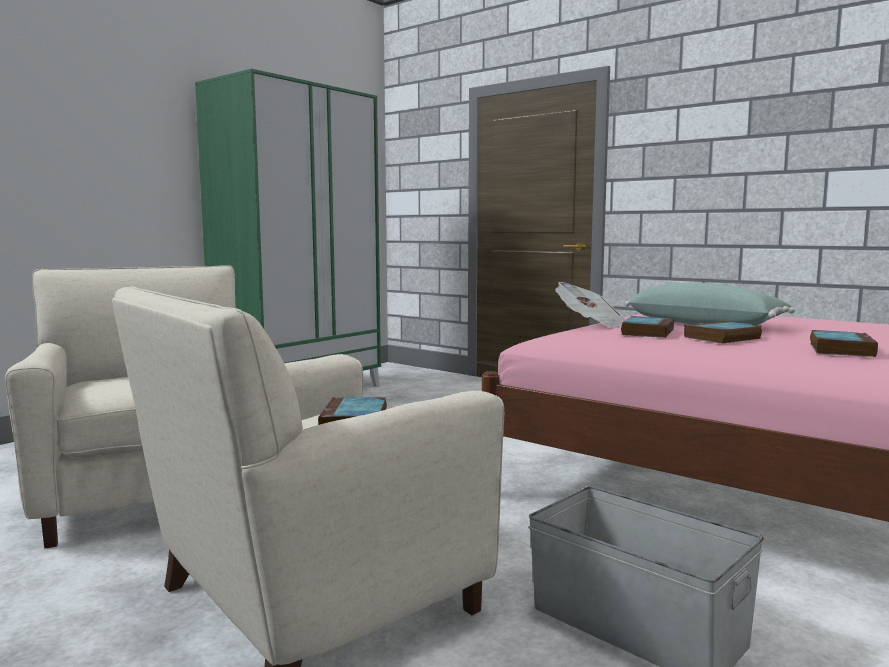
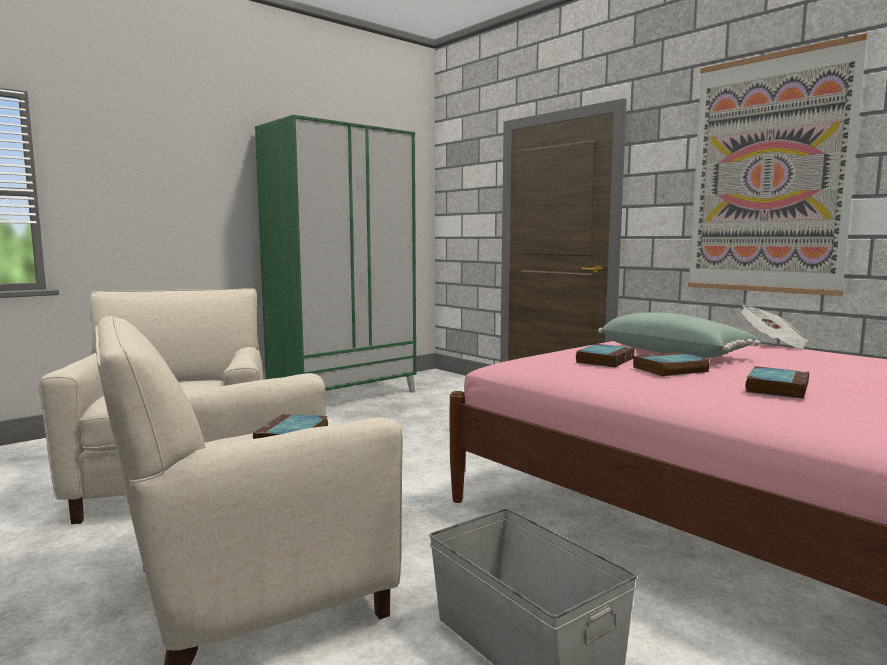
camera: 10 degrees right, 0 degrees up
newspaper [555,282,626,329] -> newspaper moved to [741,305,808,349]
none -> picture [688,33,868,296]

